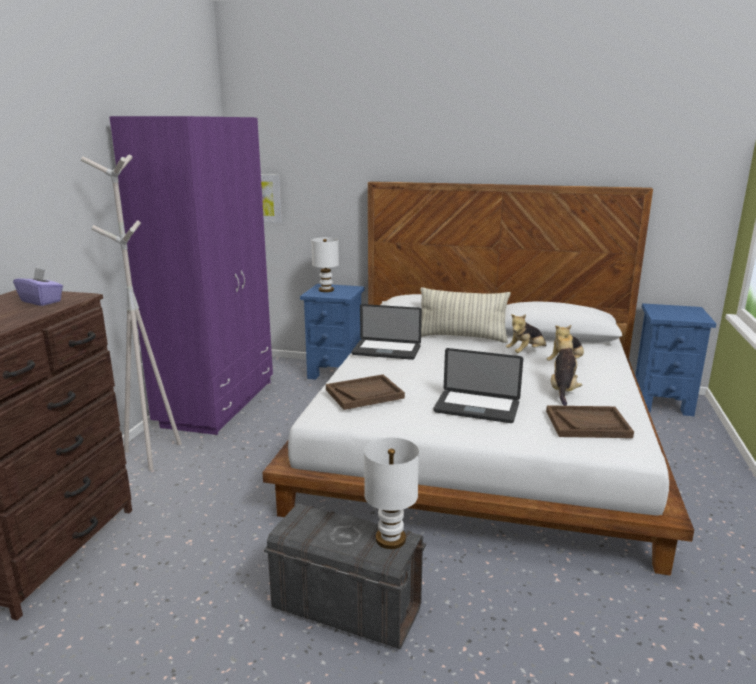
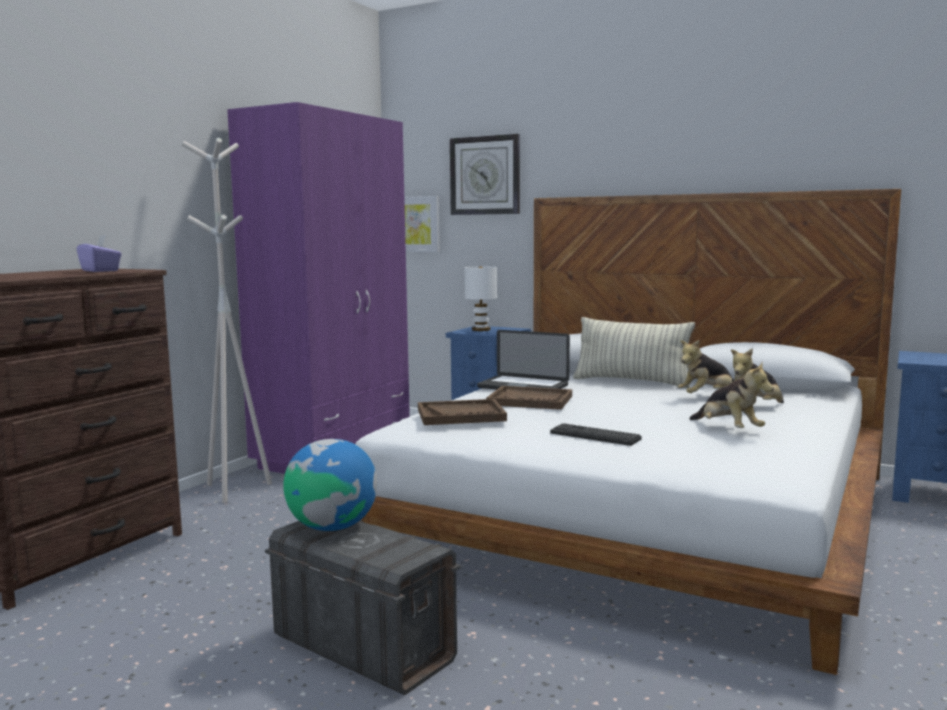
camera: 15 degrees right, 10 degrees down
white table lamp [364,437,419,549] -> none
laptop [434,348,523,423] -> keyboard [550,423,642,446]
brown tray [546,405,634,438] -> brown tray moved to [486,386,572,410]
plush toy [551,334,582,406] -> plush toy turned 120 degrees clockwise [689,362,774,428]
none -> globe [283,439,377,531]
none -> wall clock [450,134,520,215]

